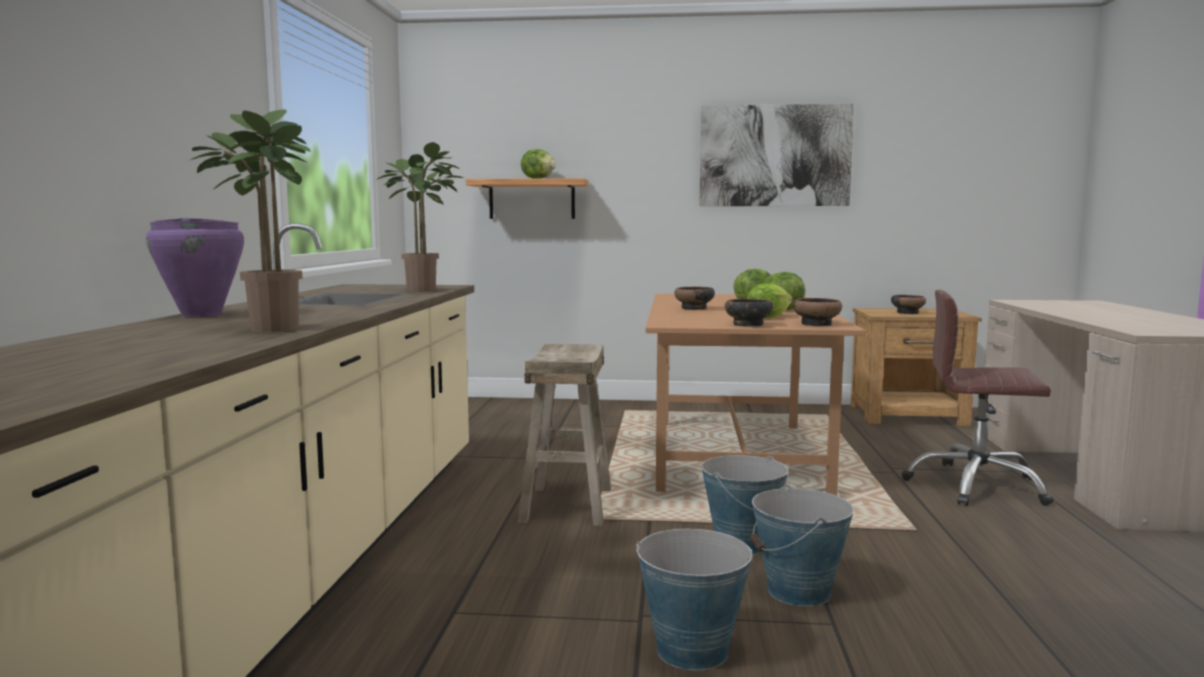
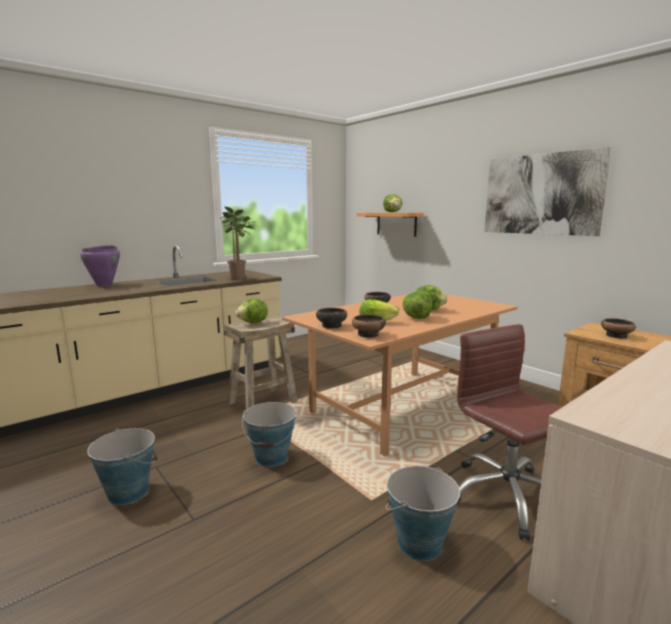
camera: 45 degrees right, 5 degrees up
potted plant [190,109,311,332] -> none
bucket [750,484,854,606] -> bucket moved to [386,466,460,561]
none -> lettuce [236,299,268,323]

